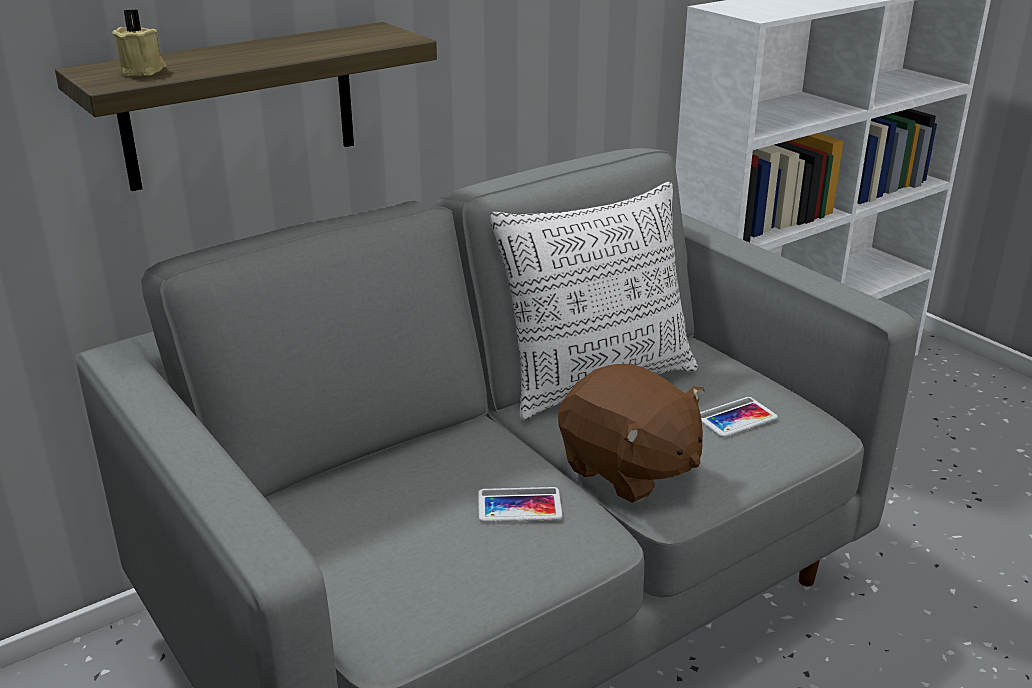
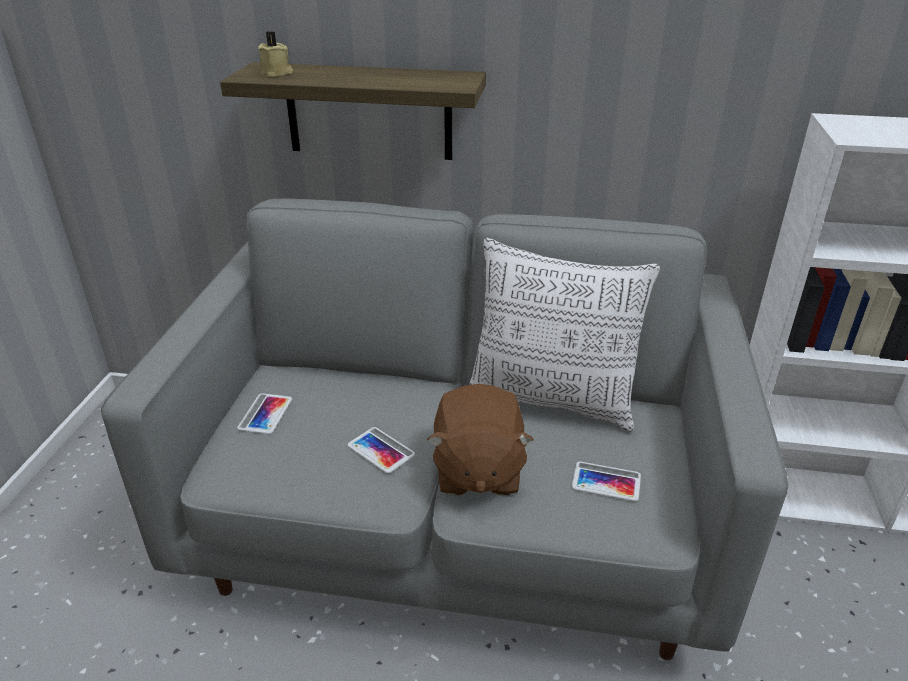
camera: 45 degrees right, 5 degrees up
none -> phone [237,393,292,434]

